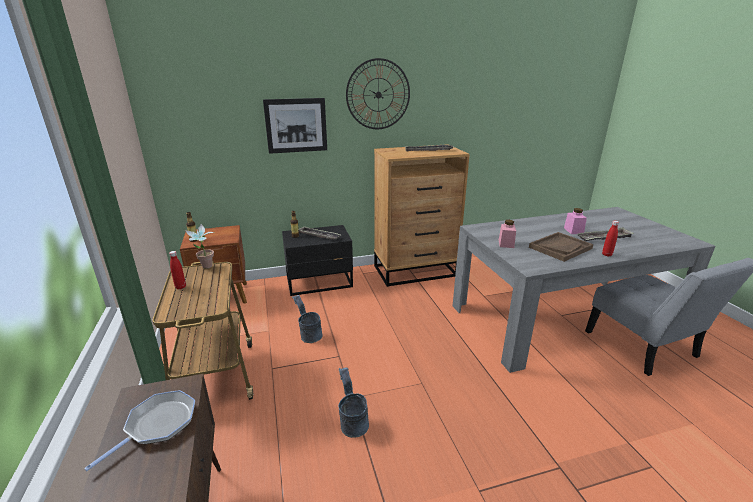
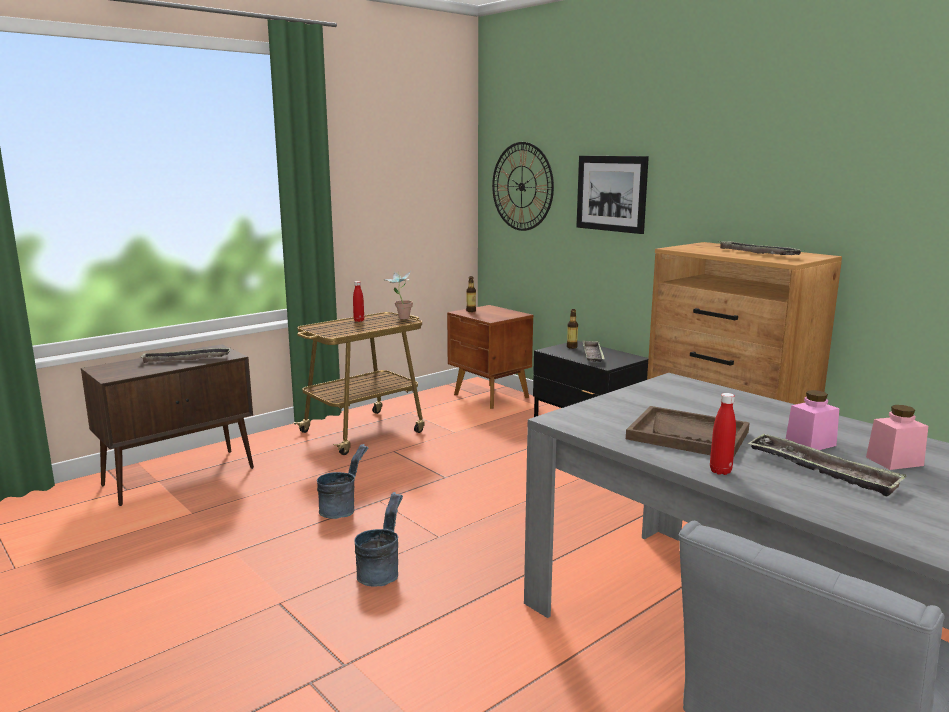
camera: 65 degrees right, 10 degrees down
frying pan [84,390,195,471] -> tray [140,348,231,363]
grey bucket [292,295,323,343] -> grey bucket moved to [354,492,403,587]
wall clock [346,58,410,129] -> wall clock moved to [492,142,554,231]
pink jar [499,220,516,248] -> pink jar moved to [866,405,928,470]

